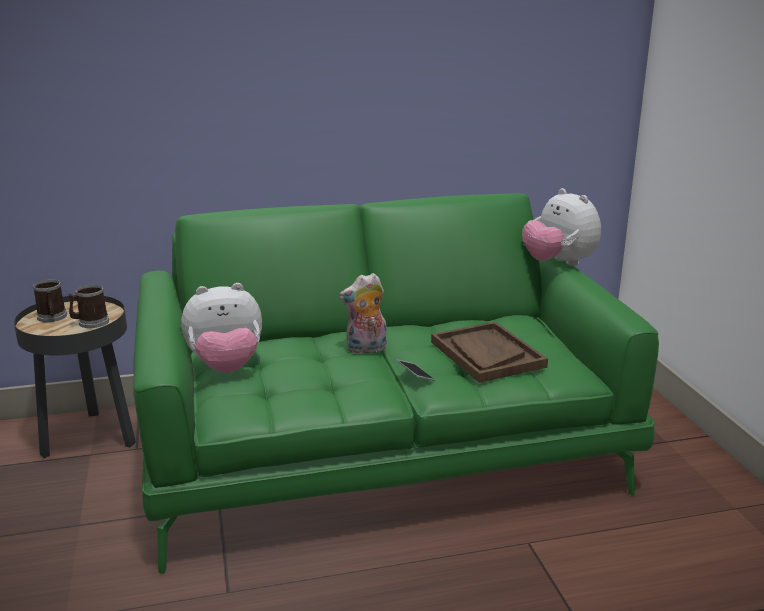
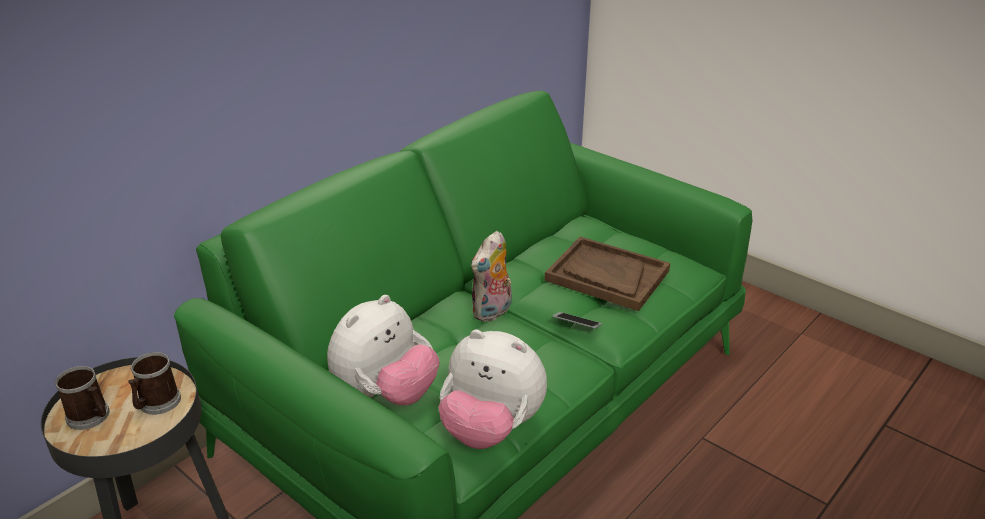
camera: 35 degrees left, 10 degrees up
plush toy [522,188,601,266] -> plush toy moved to [438,330,547,449]

